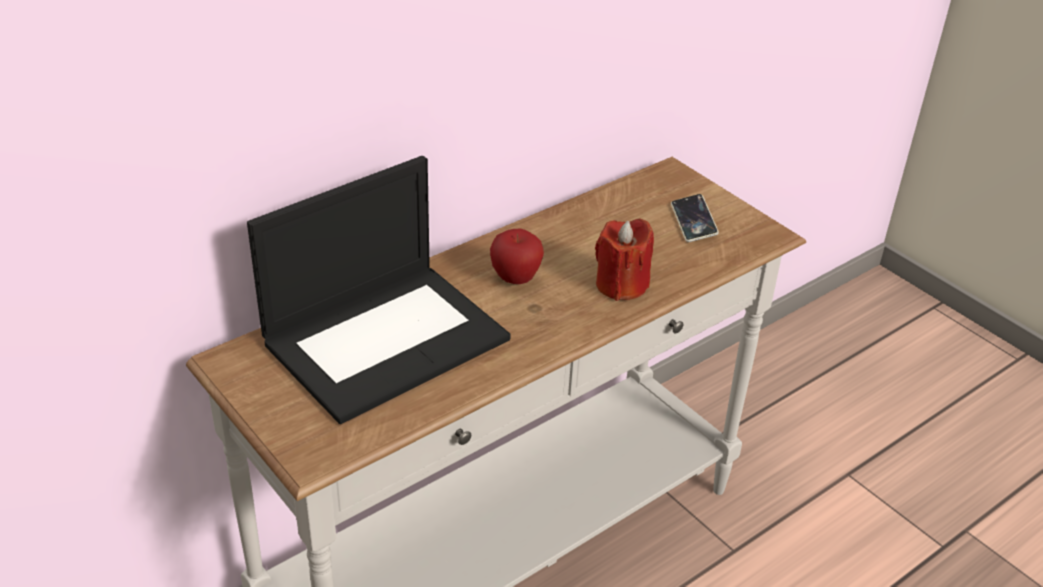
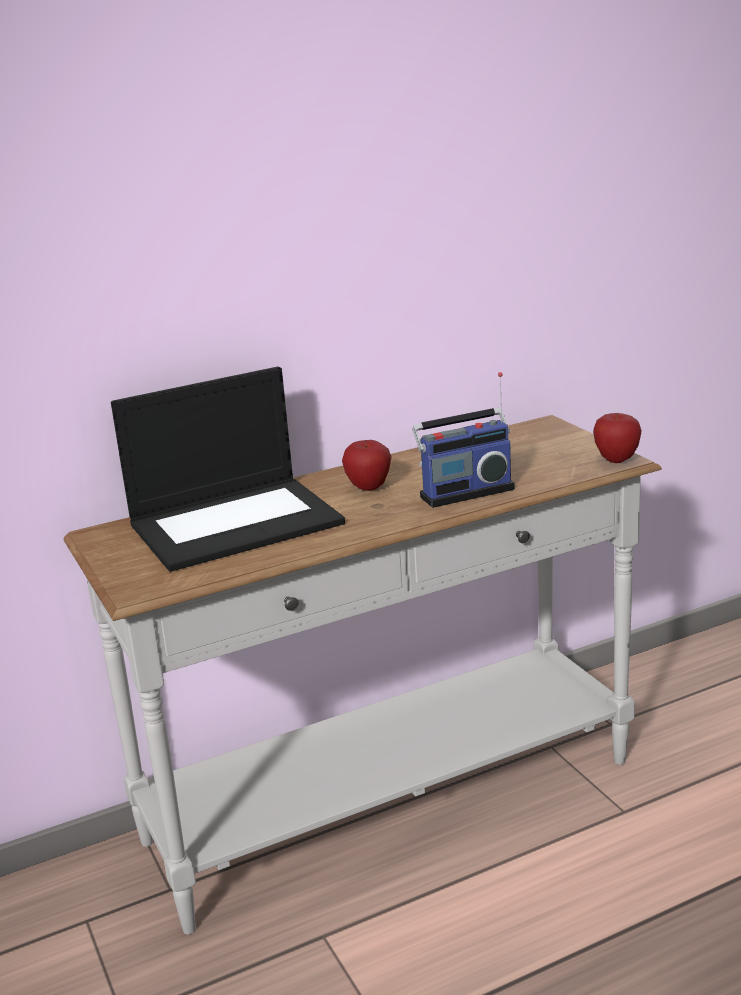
camera: 15 degrees right, 15 degrees down
red candle [595,218,654,301] -> radio [412,372,515,508]
phone [671,194,719,242] -> none
none -> apple [593,413,641,463]

